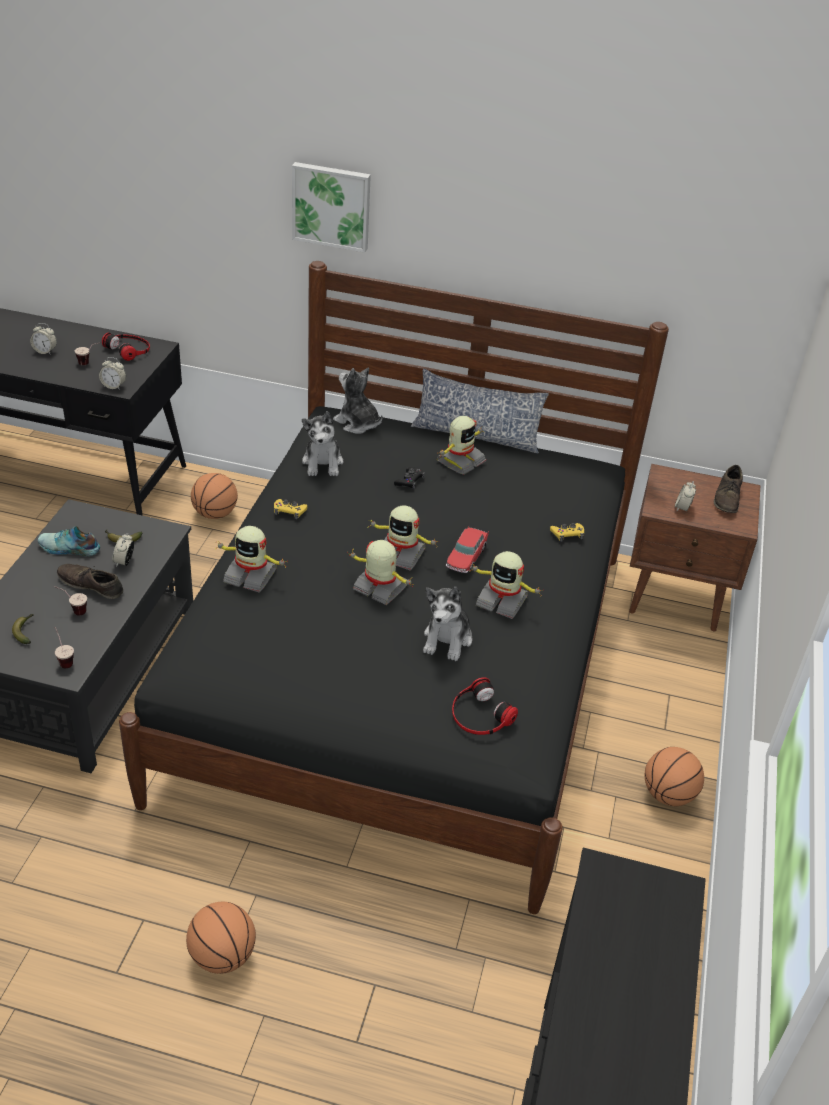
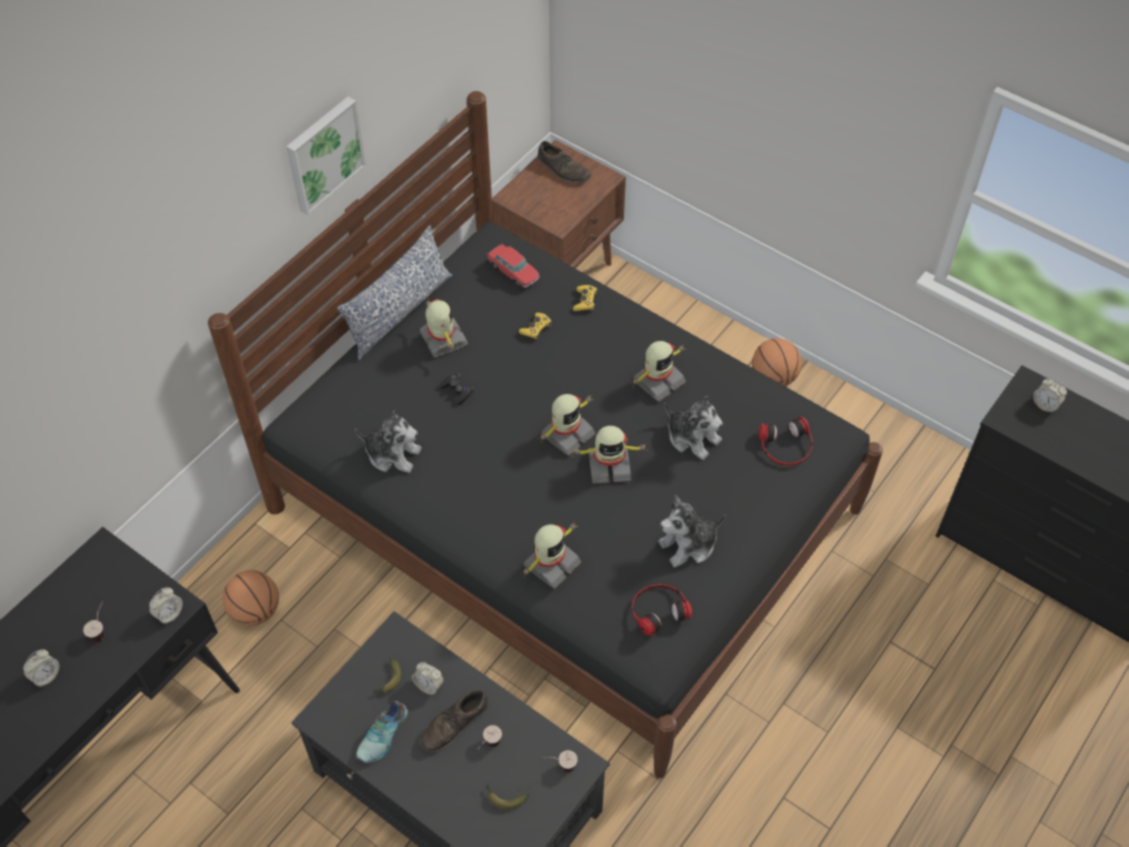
camera: 65 degrees left, 15 degrees up
headphones [102,333,150,361] -> headphones moved to [632,584,692,636]
basketball [186,902,256,974] -> none
yellow game controller [274,499,307,519] -> yellow game controller moved to [519,313,552,340]
picture [292,162,371,253] -> picture moved to [286,97,366,215]
plush toy [333,367,383,434] -> plush toy moved to [658,495,726,567]
toy robot [347,540,413,605] -> toy robot turned 150 degrees counterclockwise [571,426,648,483]
toy car [446,526,489,573] -> toy car moved to [487,243,540,288]
alarm clock [675,481,696,511] -> alarm clock moved to [1033,378,1067,413]

